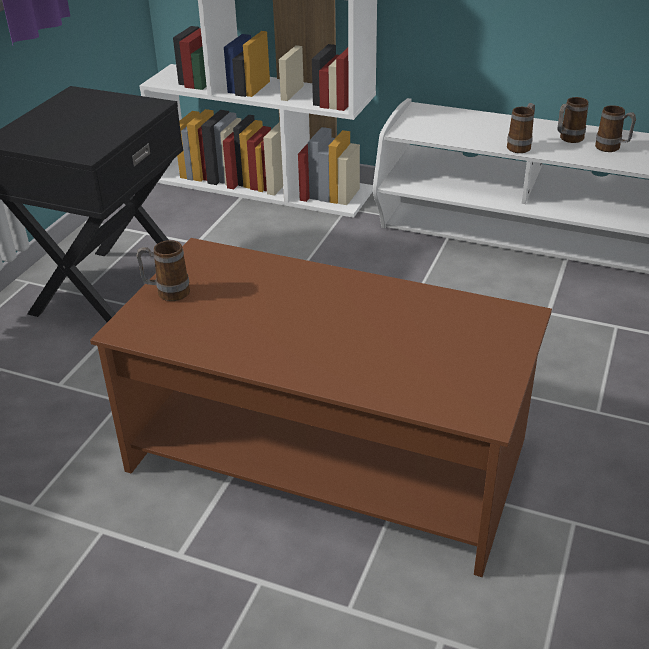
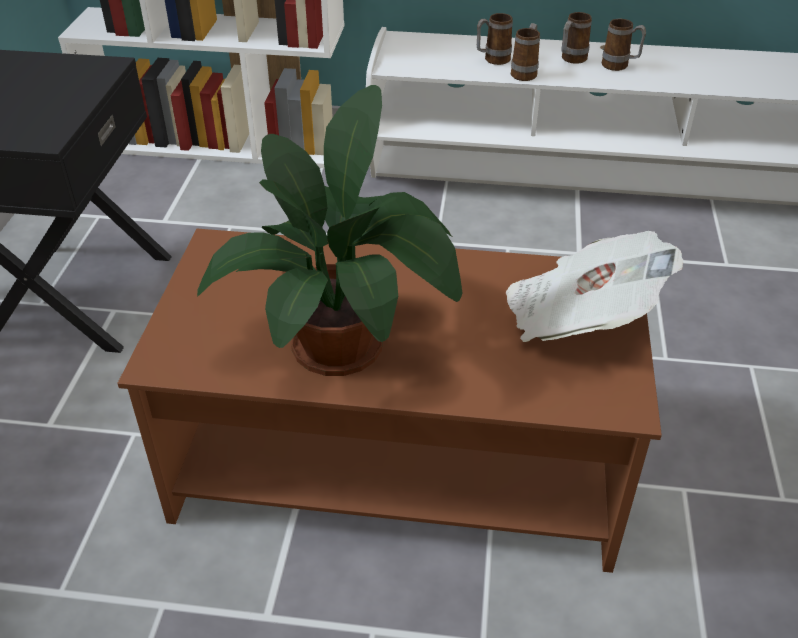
camera: 15 degrees left, 5 degrees up
mug [137,240,190,301] -> mug moved to [477,13,513,65]
none -> potted plant [197,85,463,376]
none -> newspaper [506,231,683,342]

